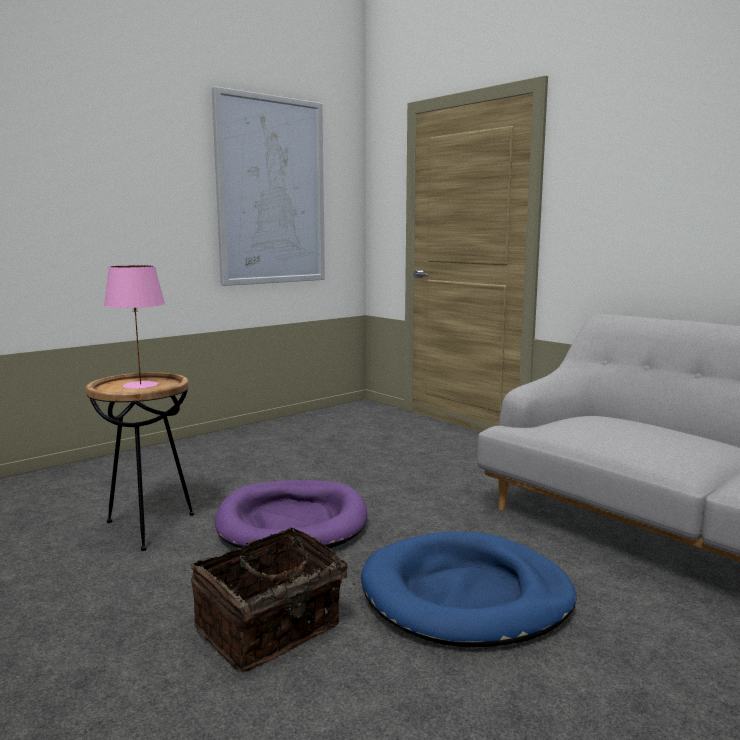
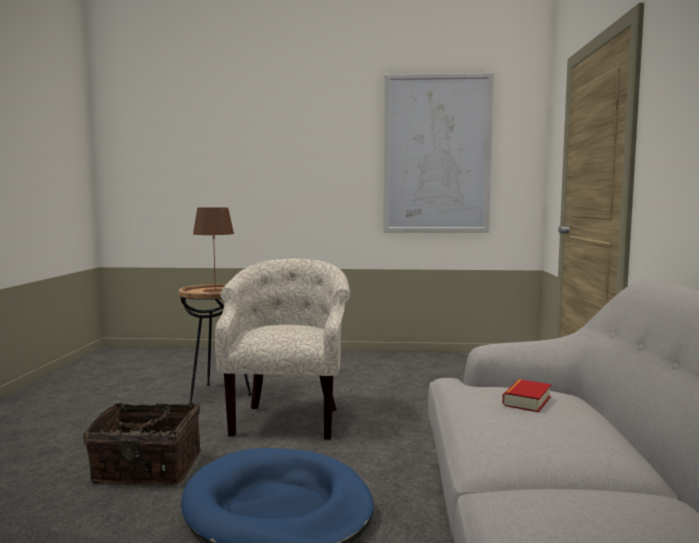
camera: 45 degrees right, 5 degrees down
pink table lamp [104,265,165,389] -> brown table lamp [193,207,234,293]
purple dog bed [215,480,367,549] -> beige armchair [215,259,350,440]
none -> book [502,379,551,412]

